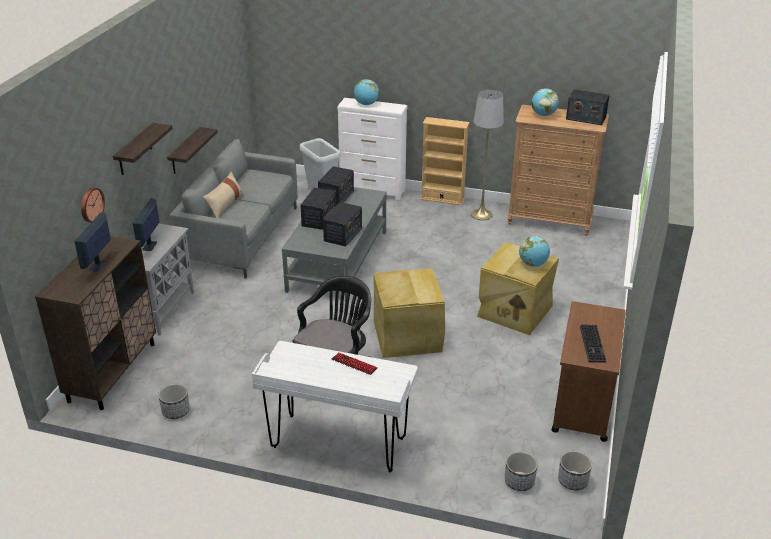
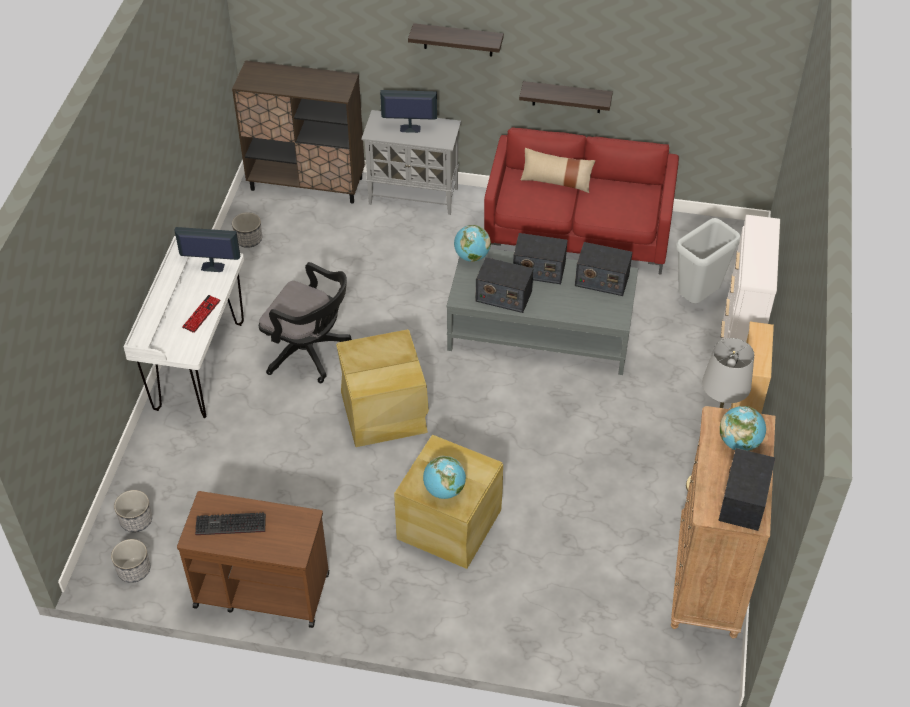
camera: 85 degrees right, 15 degrees up
monitor [74,212,111,272] -> monitor moved to [174,227,240,272]
wall clock [81,188,105,223] -> none
grey sofa [170,139,298,278] -> red sofa [484,127,679,274]
globe [354,79,379,105] -> globe moved to [454,225,491,262]

